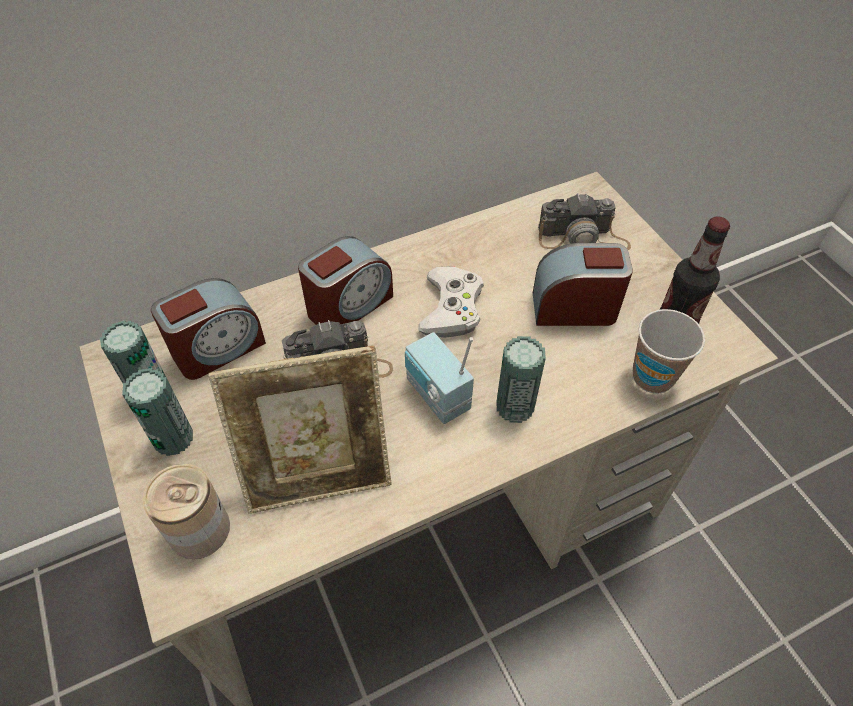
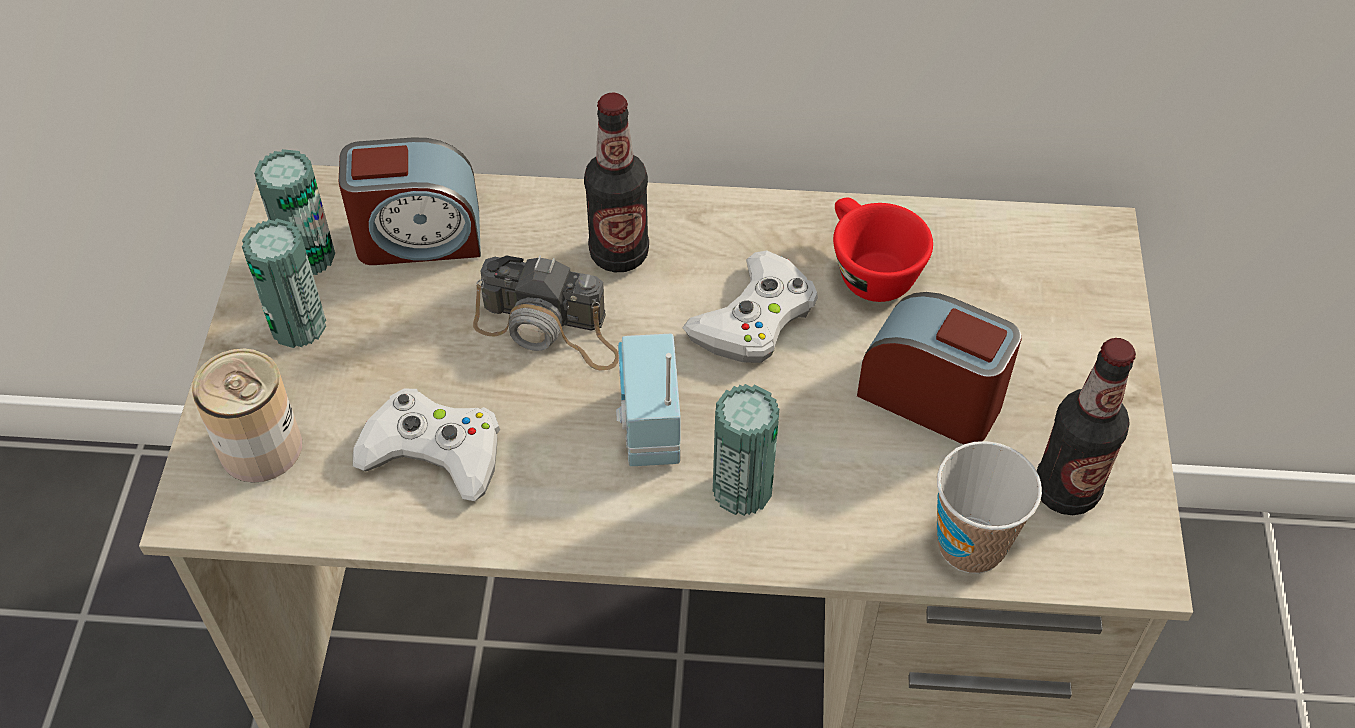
camera: 30 degrees right, 0 degrees up
picture frame [208,346,392,514] -> white game controller [353,389,500,501]
alarm clock [298,236,393,325] -> bottle [584,93,649,272]
camera [538,193,631,250] -> none
none -> red cup [833,197,933,302]

